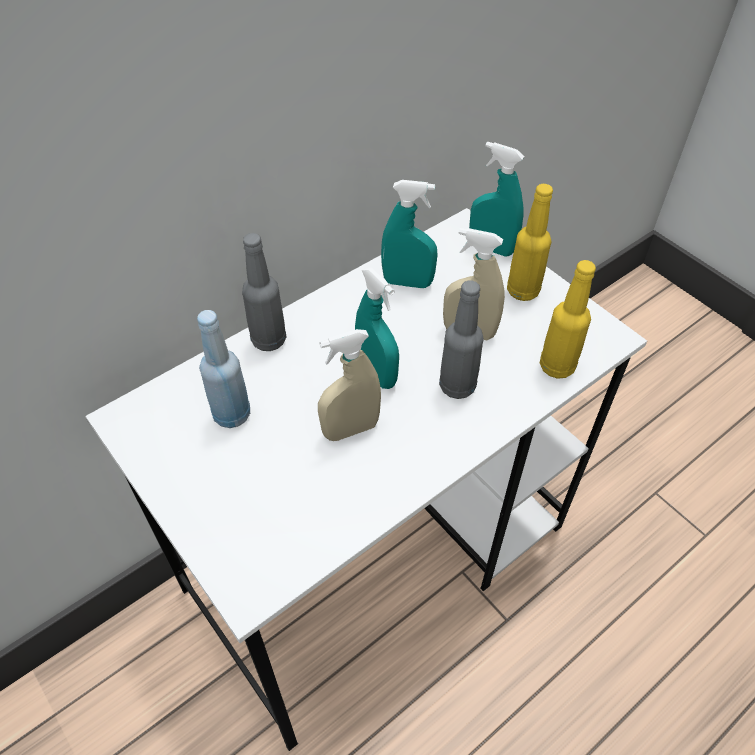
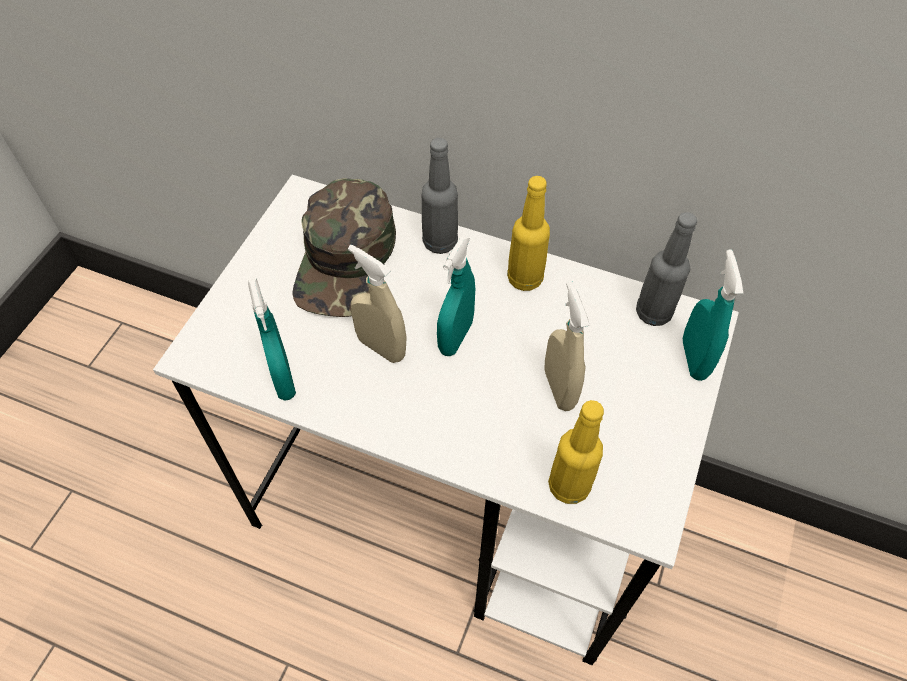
camera: 60 degrees right, 5 degrees up
blue bottle [197,310,250,428] -> green cap [292,178,396,317]
turquoise spray bottle [381,180,437,288] -> turquoise spray bottle moved to [248,278,296,401]
grey bottle [439,280,484,399] -> grey bottle moved to [636,212,697,326]
yellow bottle [507,184,553,301] -> yellow bottle moved to [507,176,550,291]

